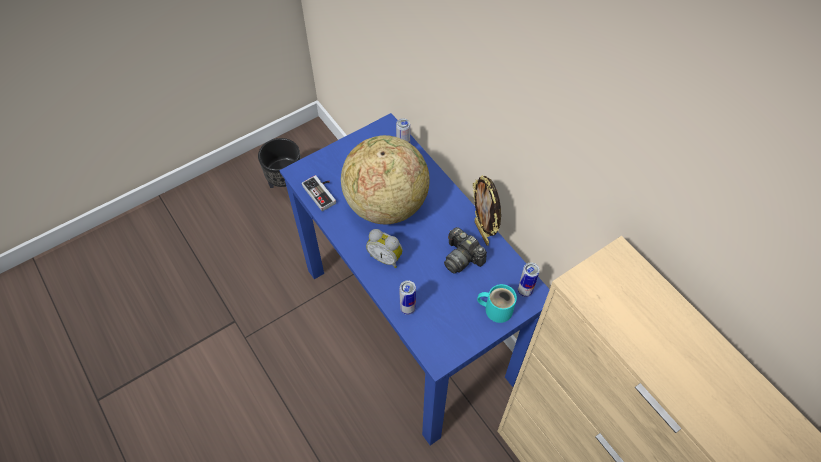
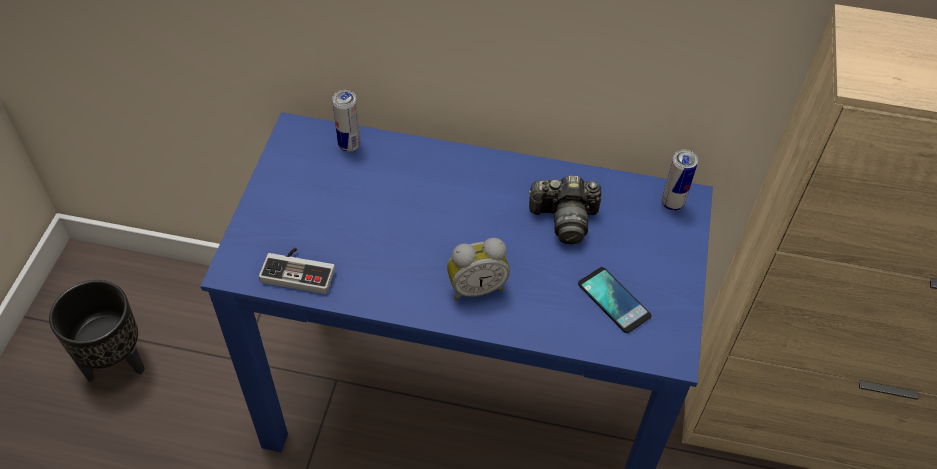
camera: 45 degrees left, 5 degrees down
globe [341,135,430,224] -> none
can [399,280,416,315] -> none
picture frame [473,175,501,246] -> none
turquoise mug [477,284,517,323] -> none
none -> phone [578,267,652,333]

